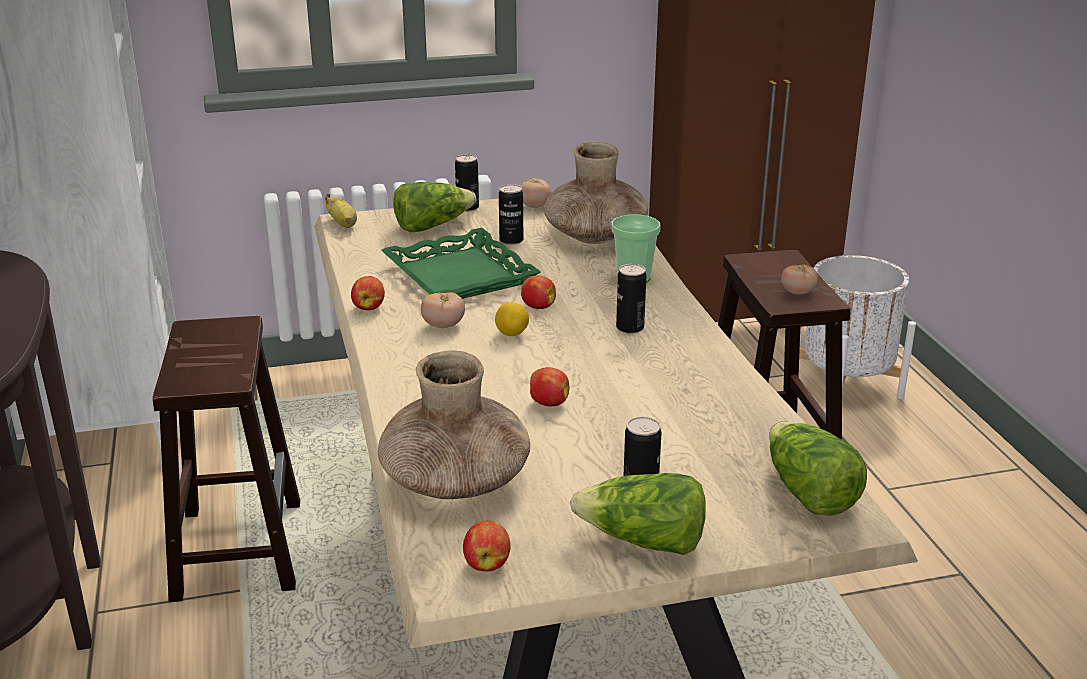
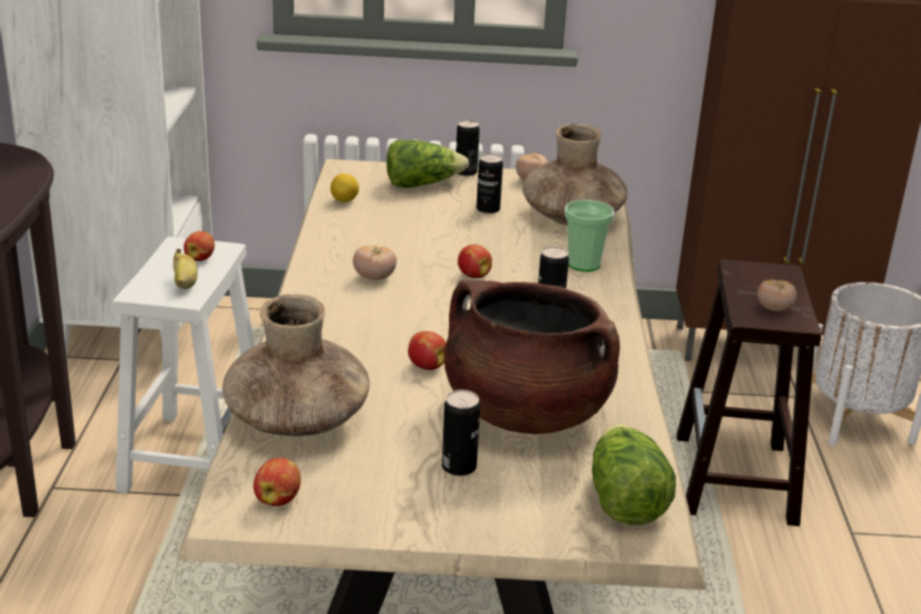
camera: 15 degrees right, 0 degrees up
brown stool [153,316,300,602] -> white stool [113,237,255,494]
banana [325,194,357,228] -> banana moved to [173,249,198,290]
apple [351,276,385,310] -> apple moved to [184,231,215,261]
green tray [381,228,541,299] -> none
lemon [495,302,529,336] -> lemon moved to [330,173,359,202]
lettuce [570,473,706,555] -> none
none -> brown cooking pot [444,280,620,434]

